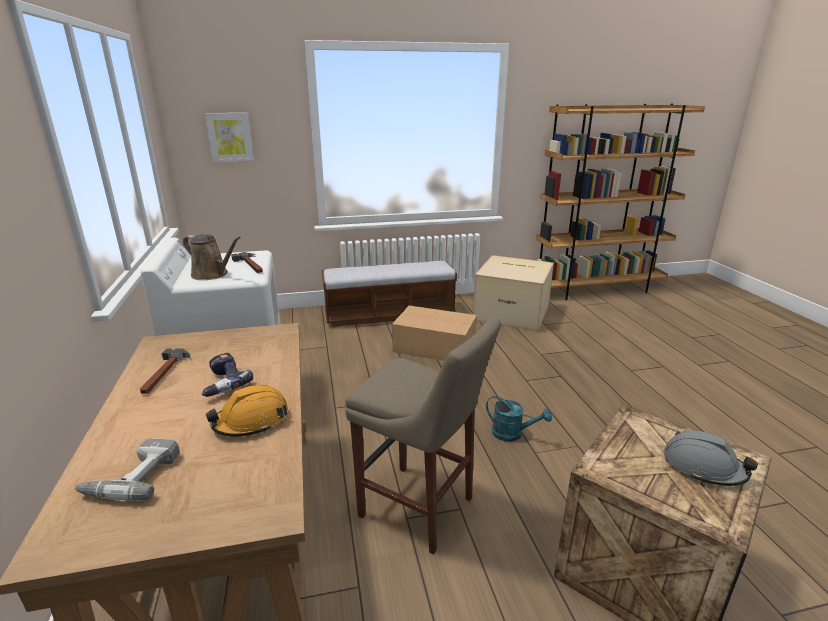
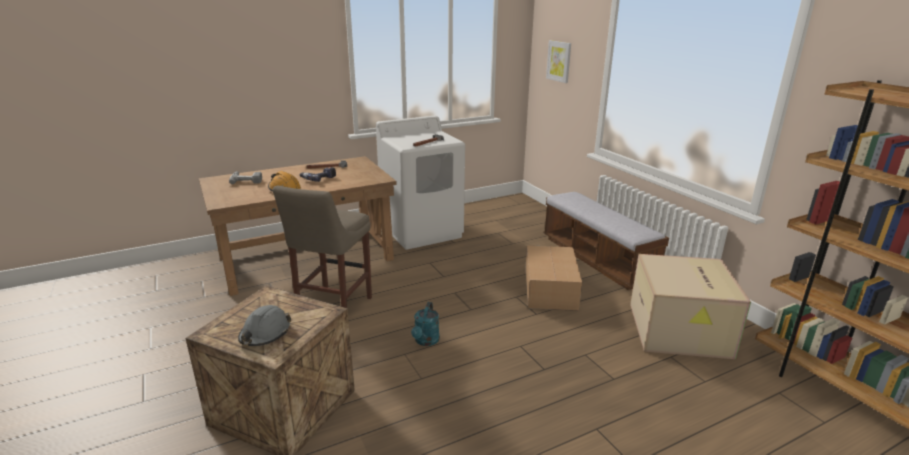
camera: 75 degrees right, 0 degrees up
brown watering can [183,234,241,280] -> none

